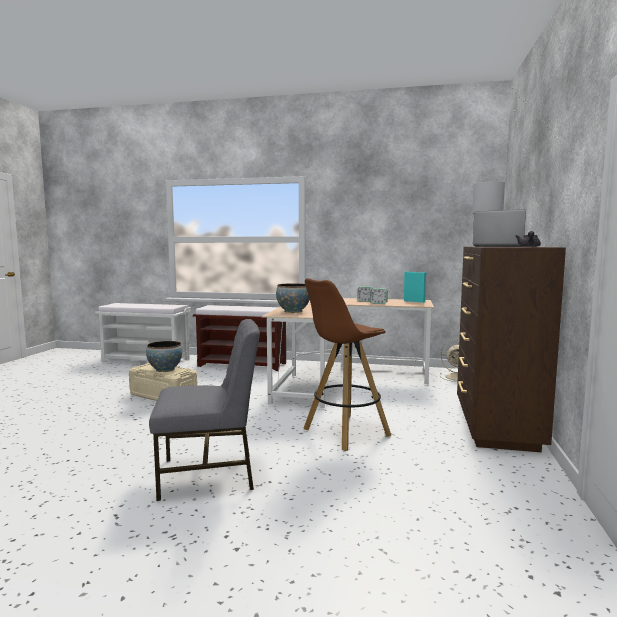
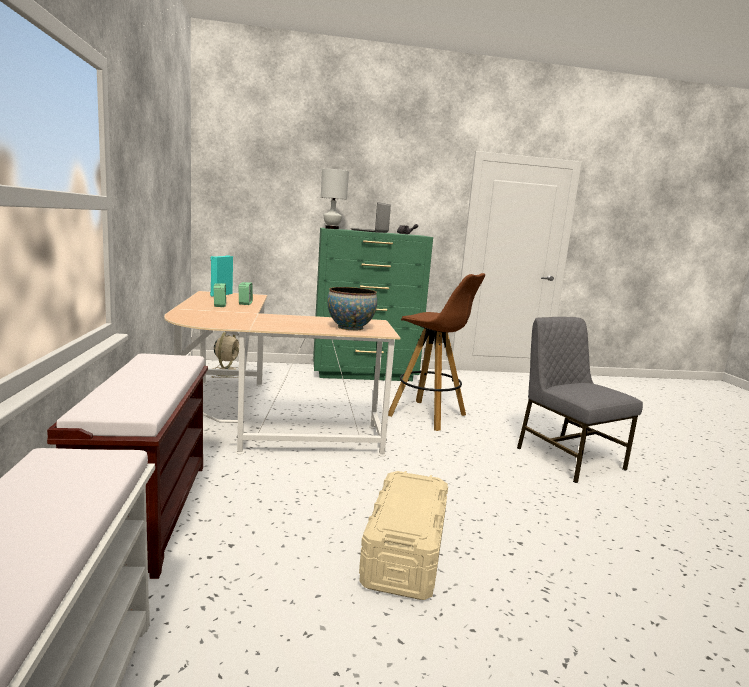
camera: 110 degrees left, 5 degrees up
bowl [146,341,182,372] -> none
brown dresser [457,247,566,452] -> green dresser [313,228,433,381]

